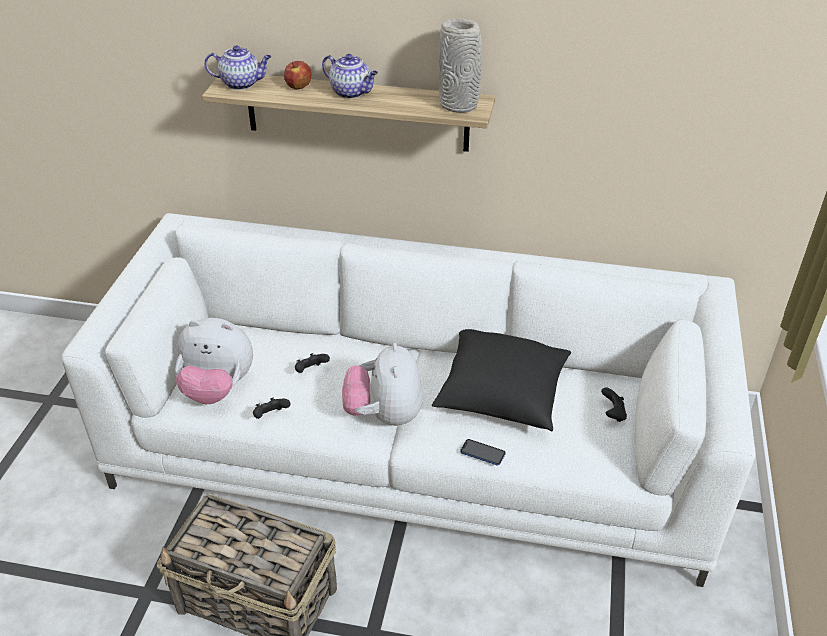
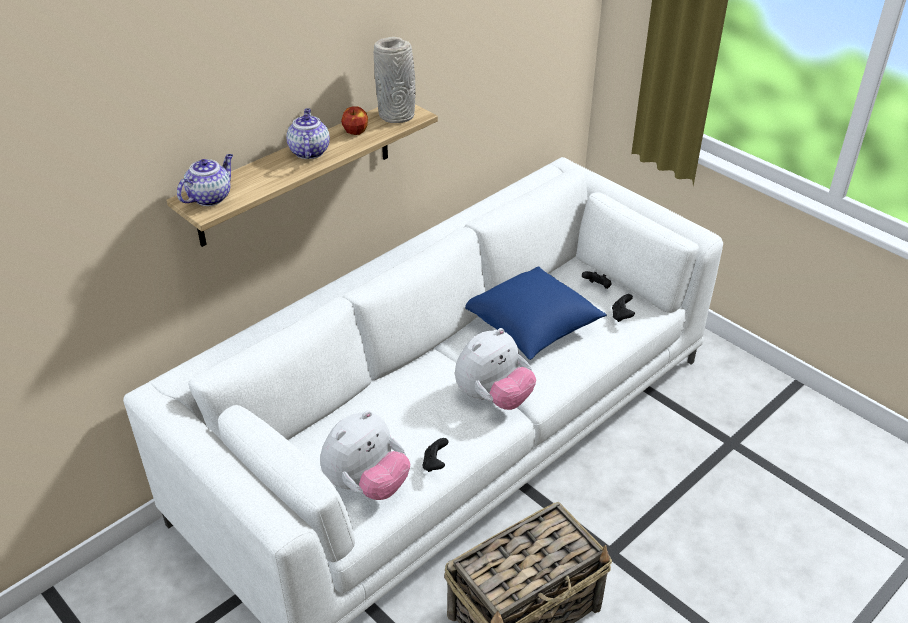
camera: 55 degrees left, 0 degrees up
apple [284,61,312,90] -> apple moved to [341,106,368,135]
black game controller [295,353,330,373] -> black game controller moved to [612,294,635,322]
teapot [322,54,378,99] -> teapot turned 75 degrees counterclockwise [286,108,330,159]
plush toy [342,343,423,426] -> plush toy turned 75 degrees counterclockwise [455,328,536,410]
black pillow [432,329,571,432] -> blue pillow [465,266,607,360]
phone [460,439,506,465] -> none

